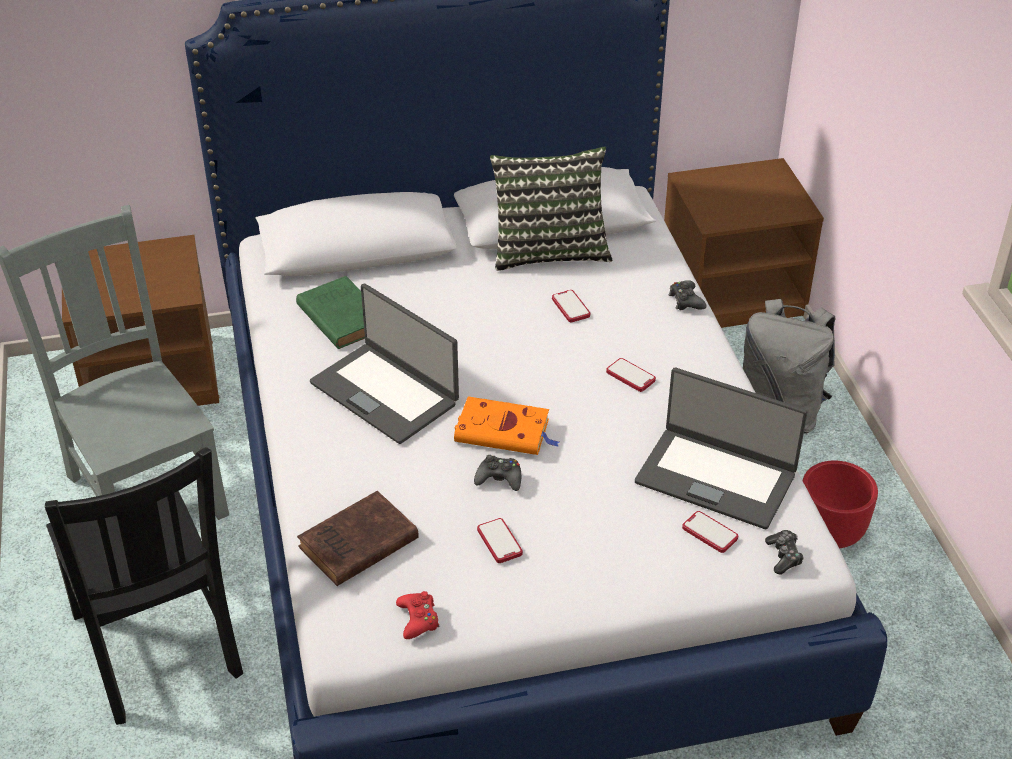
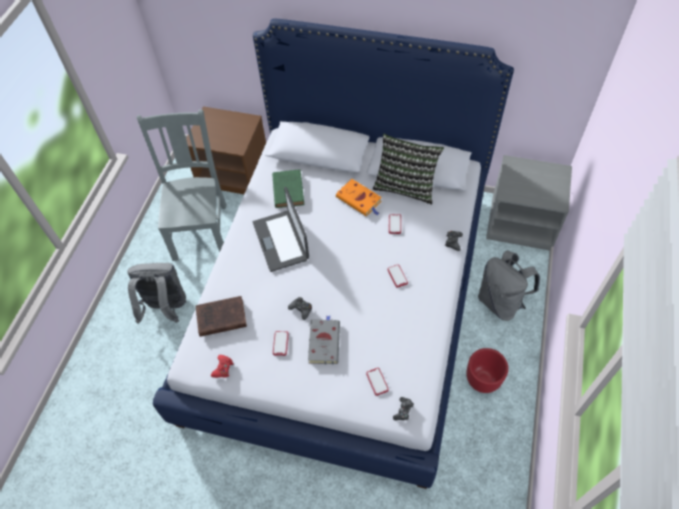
camera: 30 degrees right, 15 degrees up
black chair [45,447,243,725] -> grey backpack [127,263,186,324]
orange book [454,396,559,455] -> orange book moved to [336,179,382,216]
laptop [635,368,807,529] -> none
brown nightstand [664,158,824,328] -> grey nightstand [486,155,572,251]
none -> grey book [308,316,340,365]

